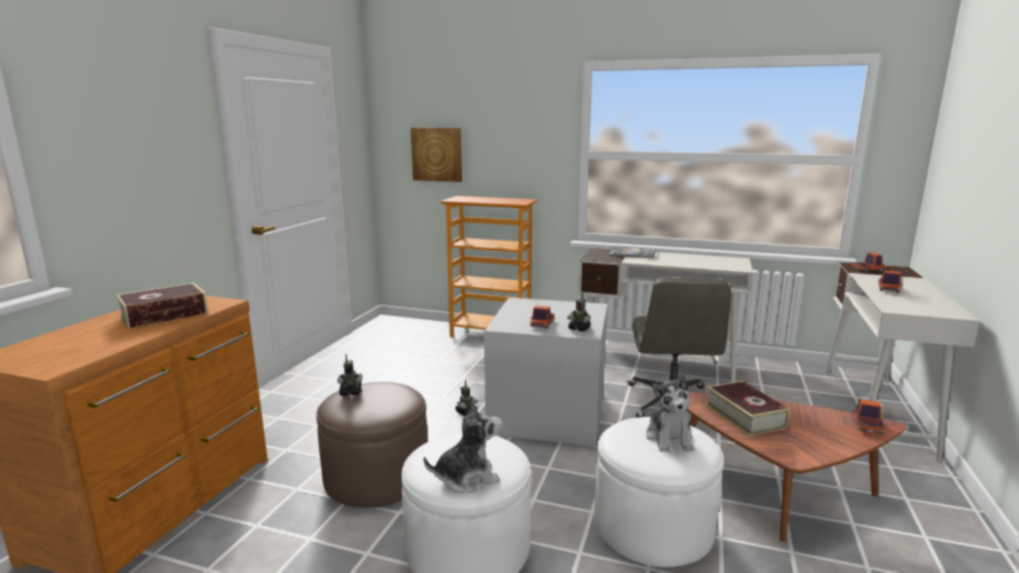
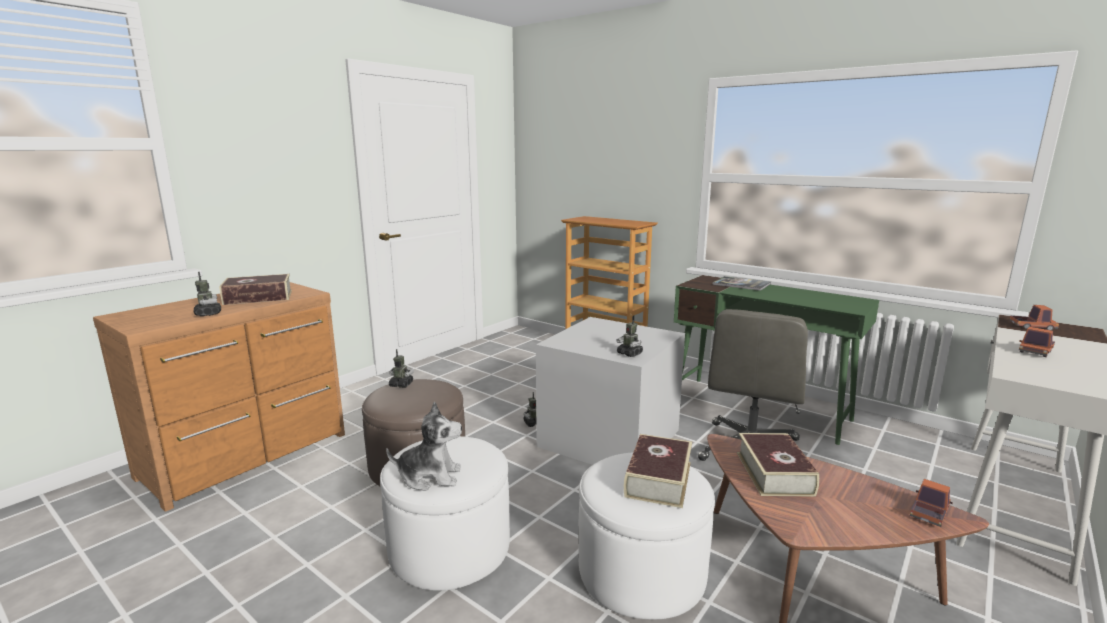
camera: 20 degrees right, 0 degrees up
picture [411,128,462,182] -> none
toy truck [530,305,555,328] -> none
white desk [578,247,753,382] -> green desk [674,275,879,445]
plush toy [646,374,694,452] -> book [624,434,692,508]
none -> toy robot [193,272,221,316]

